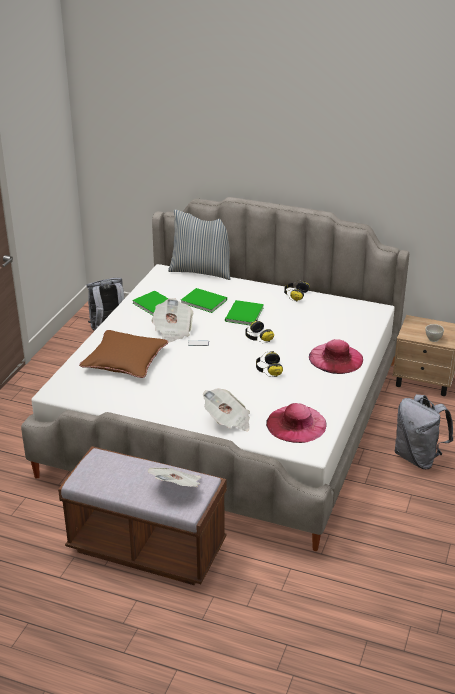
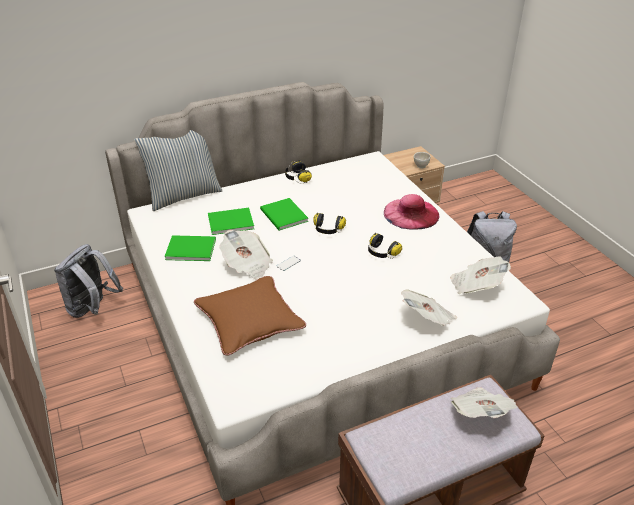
camera: 45 degrees left, 5 degrees up
pink hat [266,403,327,443] -> newspaper [450,256,511,294]

